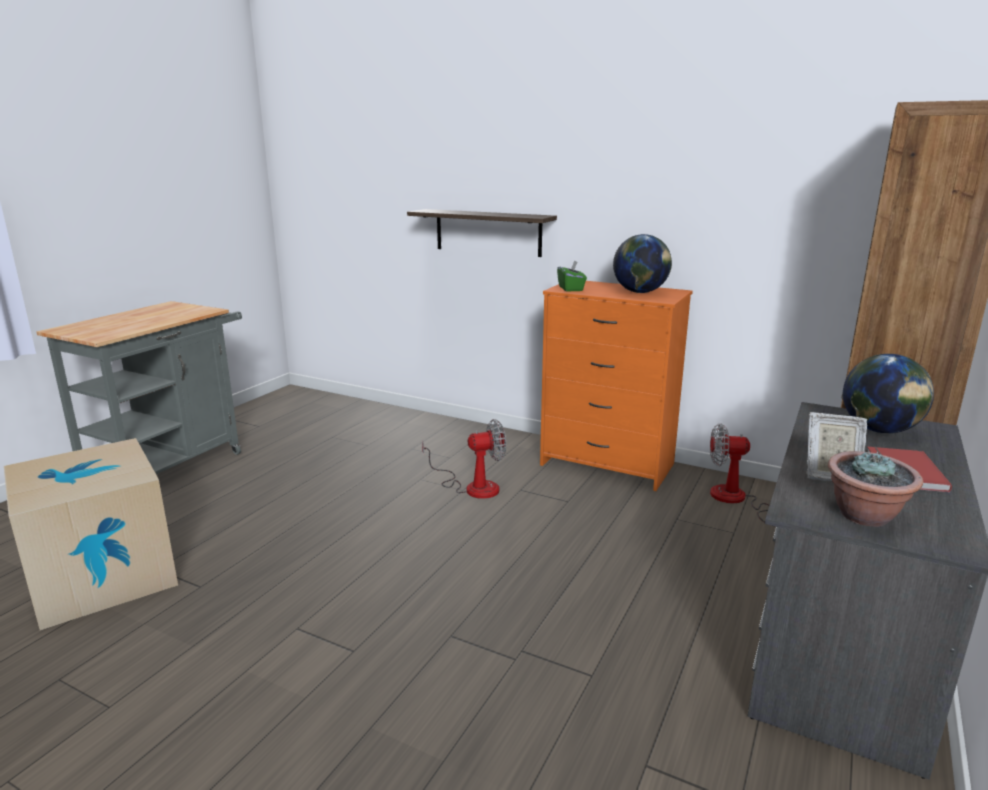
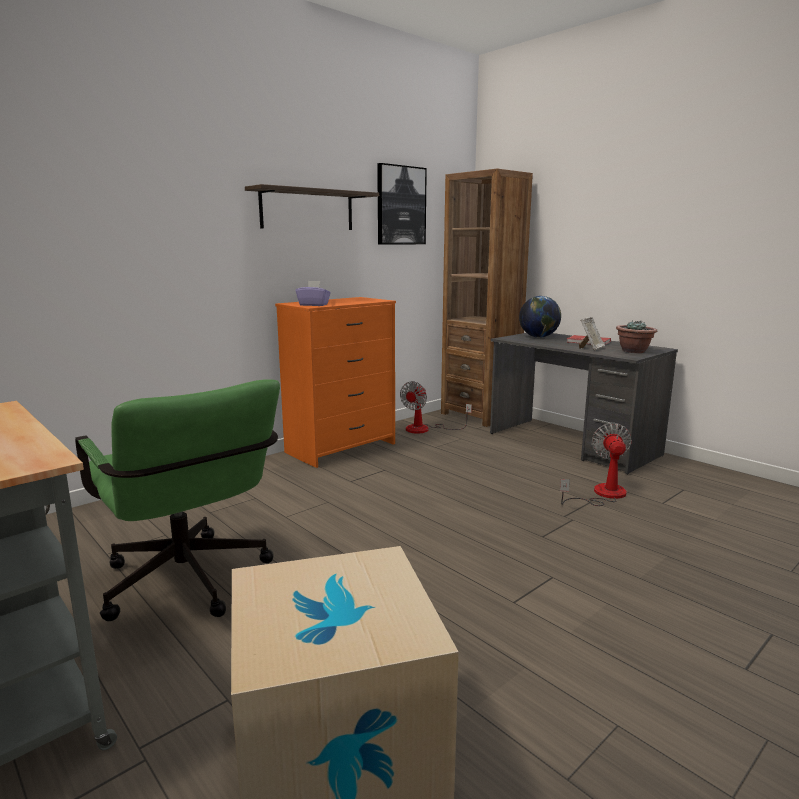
camera: 70 degrees left, 5 degrees down
shelf [407,209,557,257] -> shelf moved to [245,184,379,230]
fan [422,419,506,499] -> fan moved to [560,423,632,506]
green tissue box [557,260,587,292] -> purple tissue box [296,281,331,306]
globe [613,234,672,293] -> none
none -> green office chair [75,379,280,621]
none -> picture [377,163,427,245]

